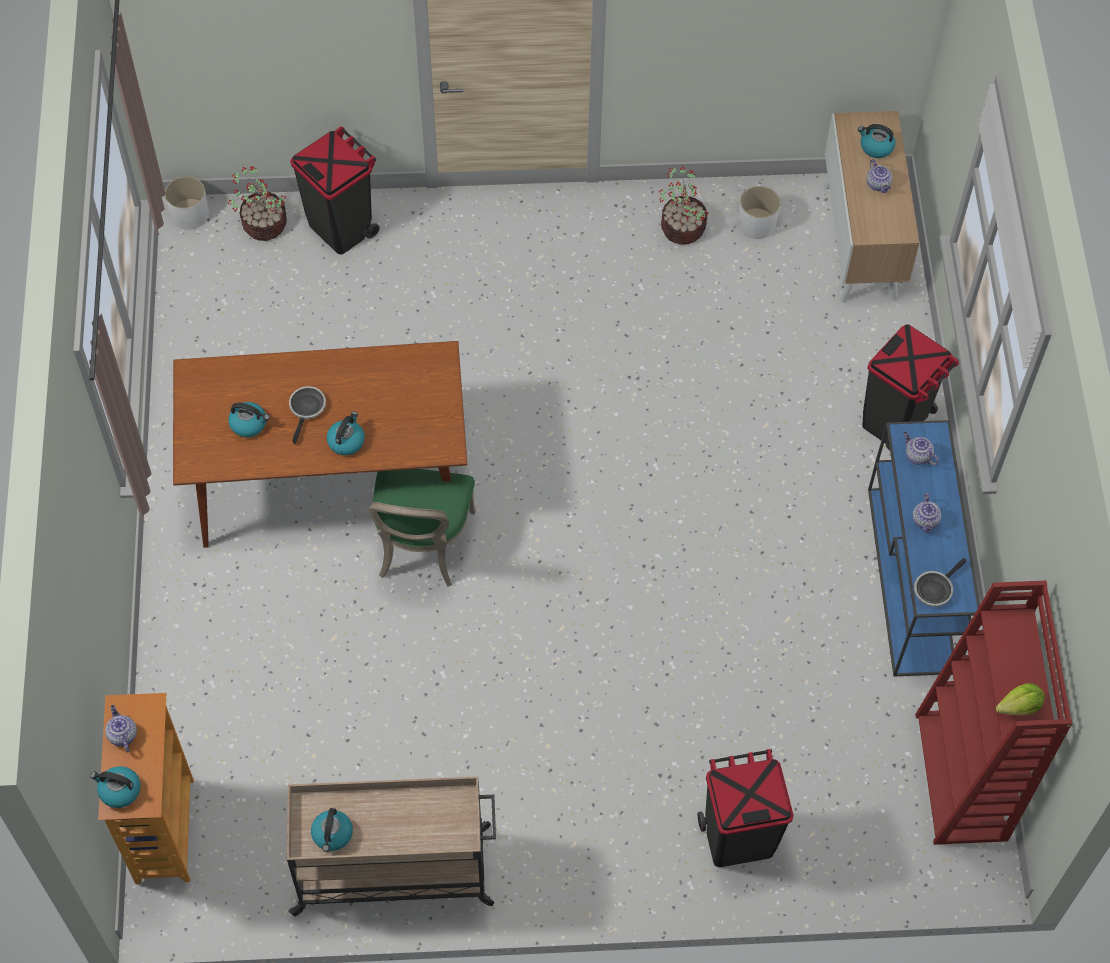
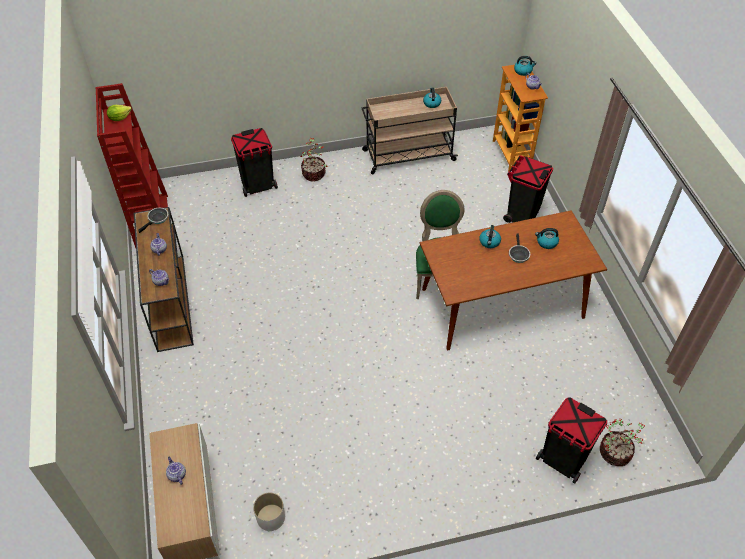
camera: 170 degrees right, 10 degrees down
white planter [165,176,209,229] -> none
potted plant [659,166,709,245] -> potted plant moved to [300,138,328,182]
kettle [858,124,896,158] -> none
black trash can [862,324,959,451] -> black trash can moved to [503,155,553,223]
blue console table [868,420,980,677] -> brown console table [134,207,194,352]

